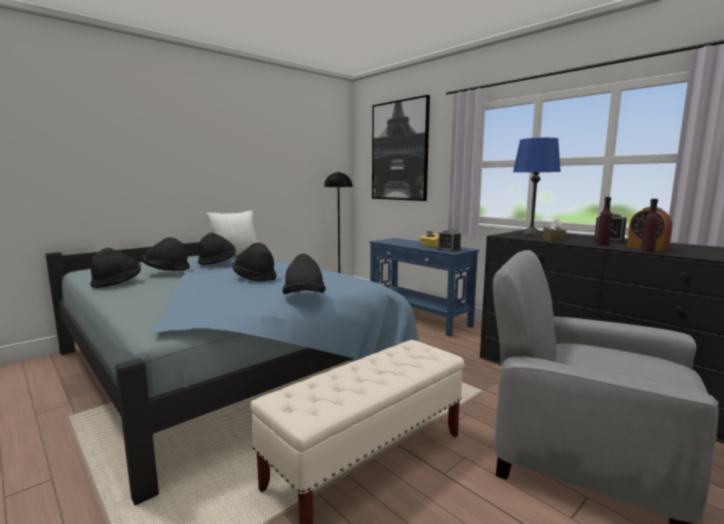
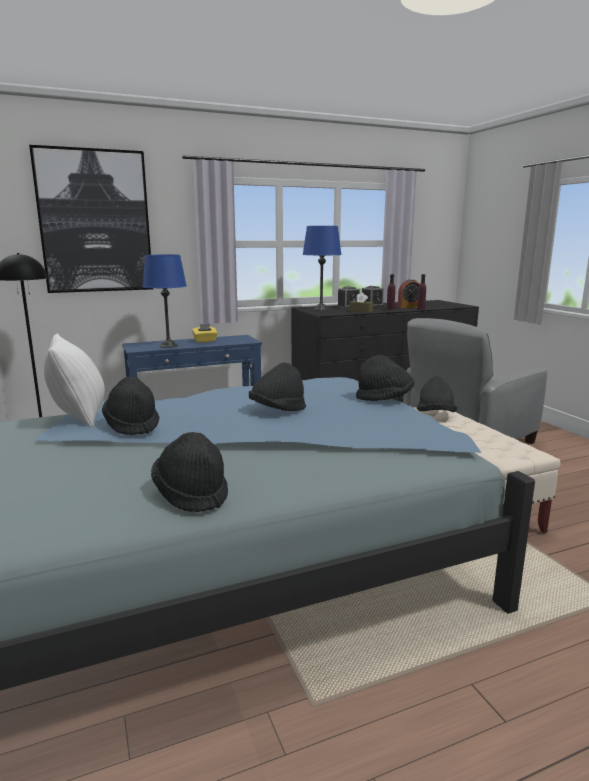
camera: 70 degrees left, 5 degrees up
black hat [142,237,190,271] -> black hat moved to [417,376,457,412]
alarm clock [437,230,461,252] -> alarm clock moved to [337,286,360,309]
none -> blue table lamp [142,255,187,348]

